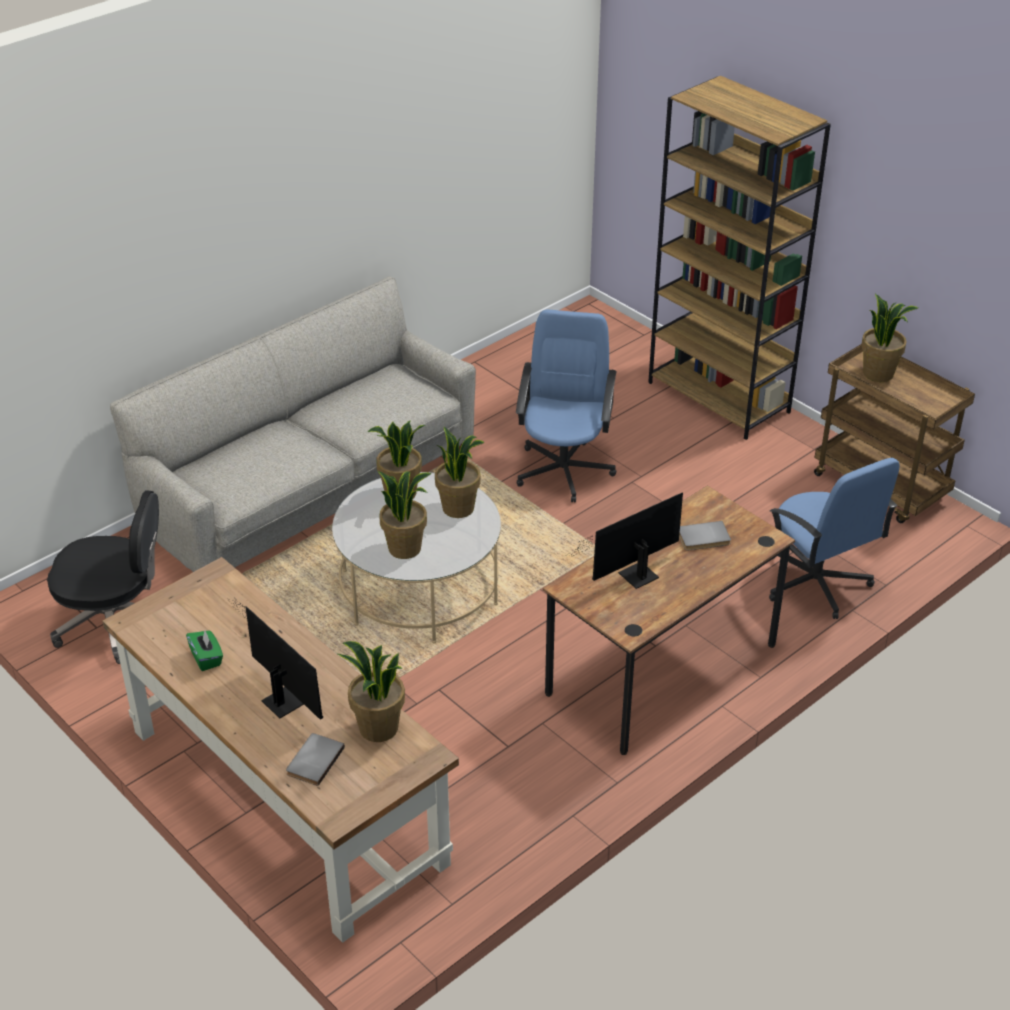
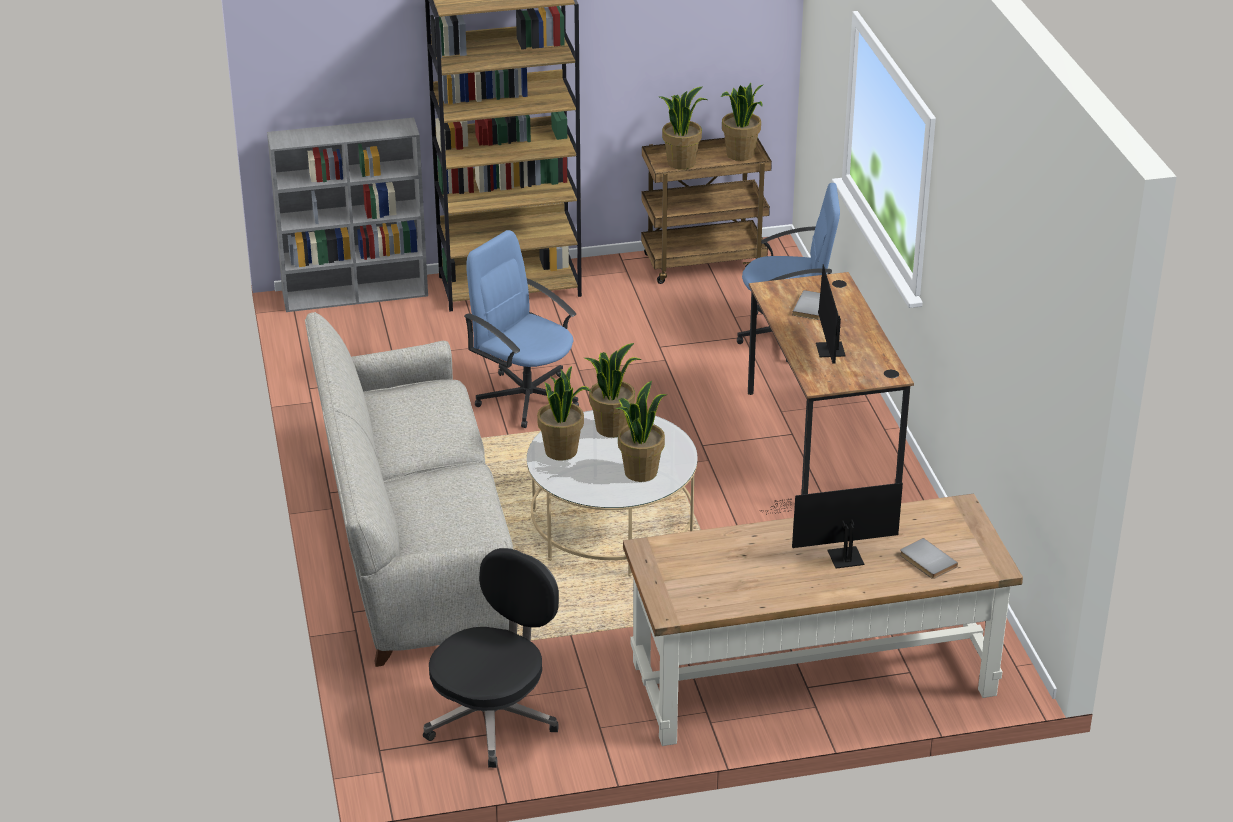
camera: 60 degrees left, 5 degrees down
green tissue box [186,630,223,671] -> none
potted plant [336,641,405,742] -> potted plant moved to [721,83,763,161]
none -> grey bookcase [267,118,428,312]

